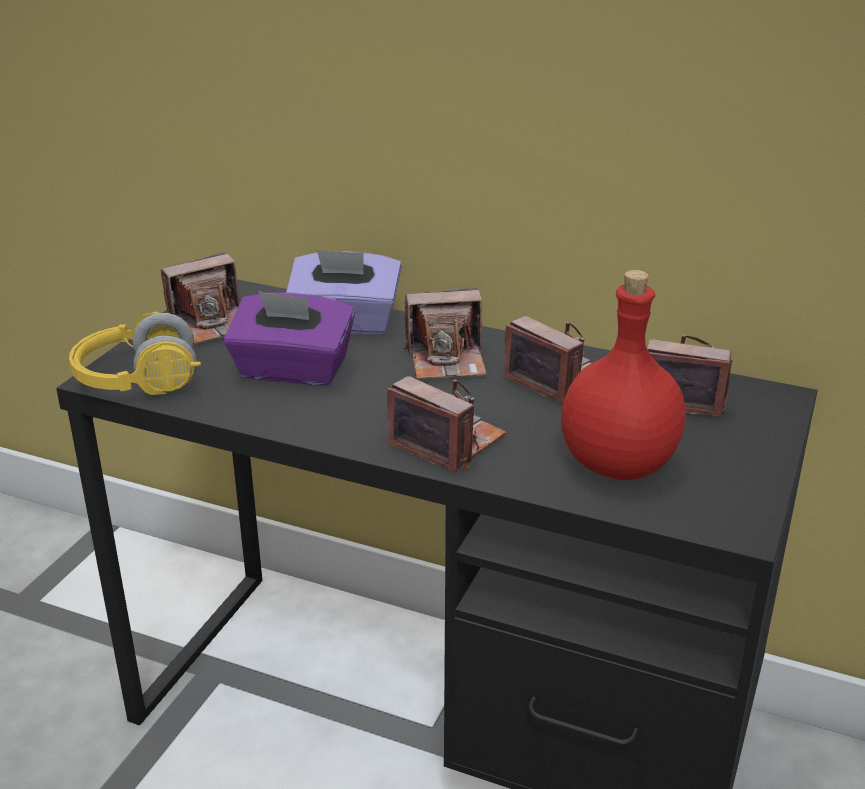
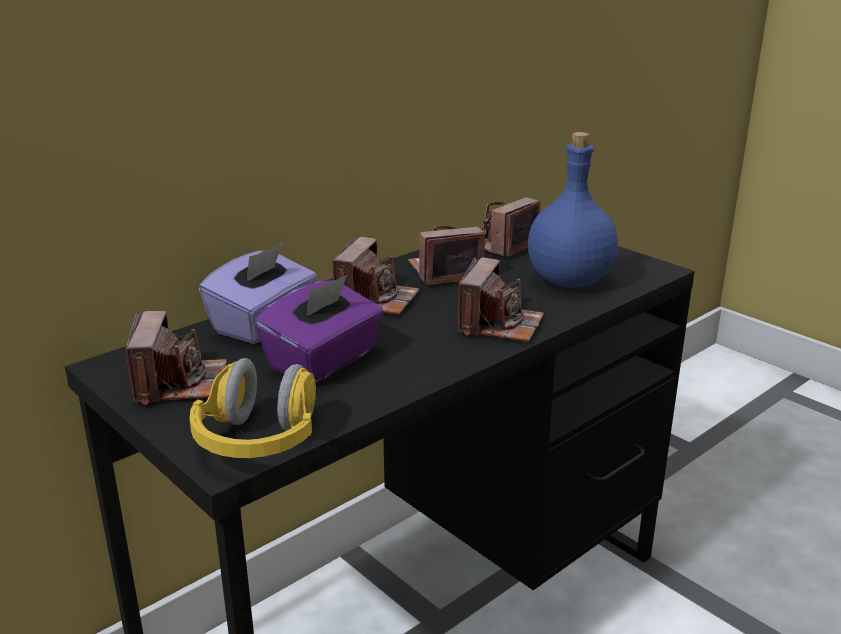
camera: 65 degrees left, 5 degrees down
camera [387,376,507,472] -> camera turned 135 degrees clockwise [458,257,544,342]
red bottle [561,270,686,480] -> blue bottle [528,132,618,288]

